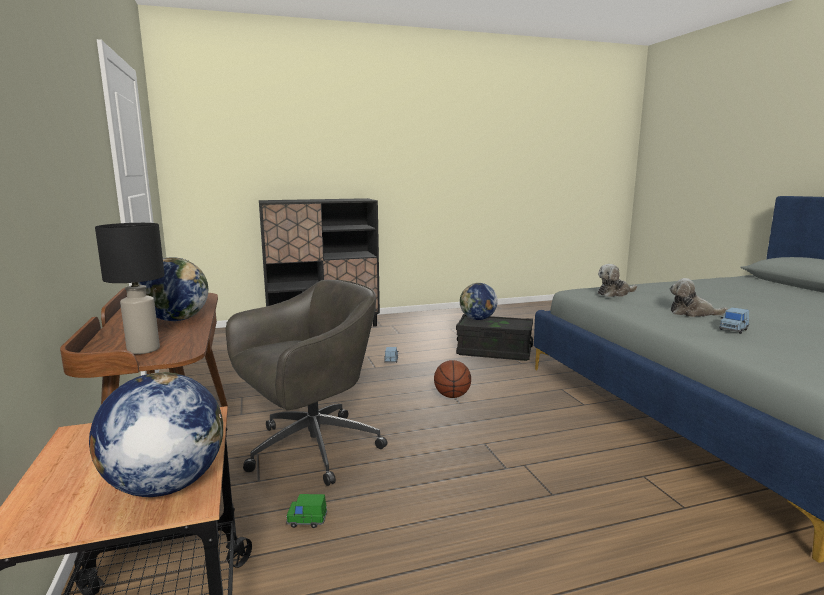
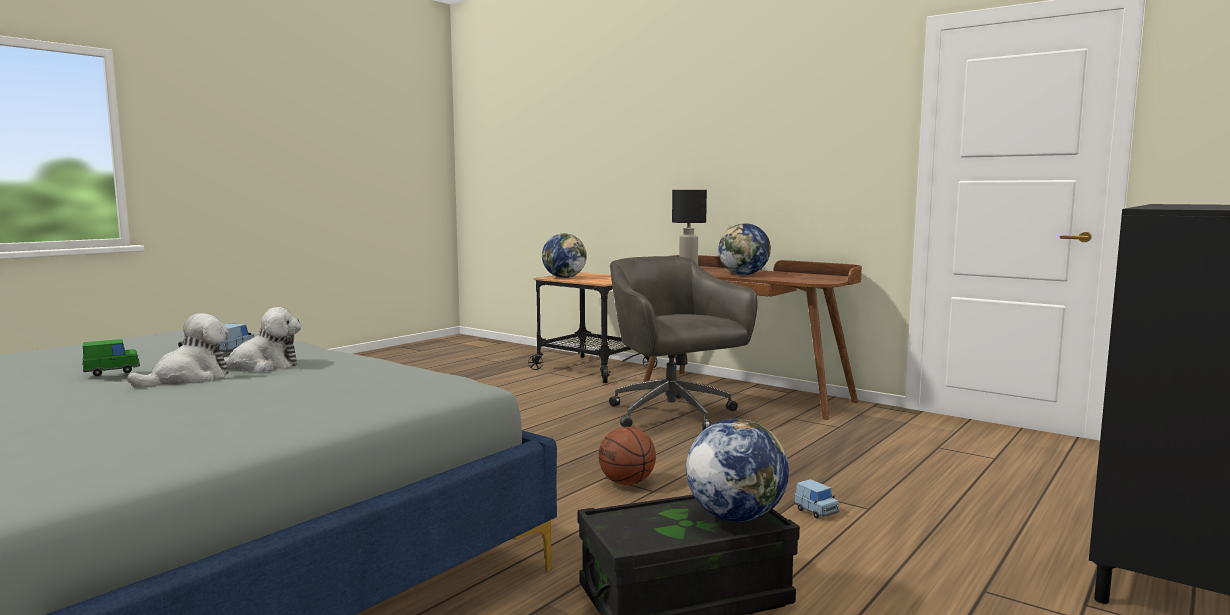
camera: 145 degrees right, 5 degrees down
grey office chair [226,280,387,486] -> grey office chair turned 135 degrees clockwise [609,256,758,430]
green toy car [286,494,327,528] -> green toy car moved to [82,339,140,376]
plush toy [598,264,637,297] -> plush toy moved to [127,313,229,387]

